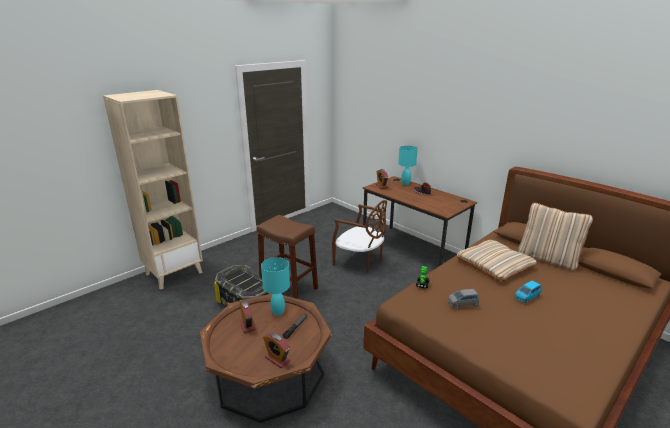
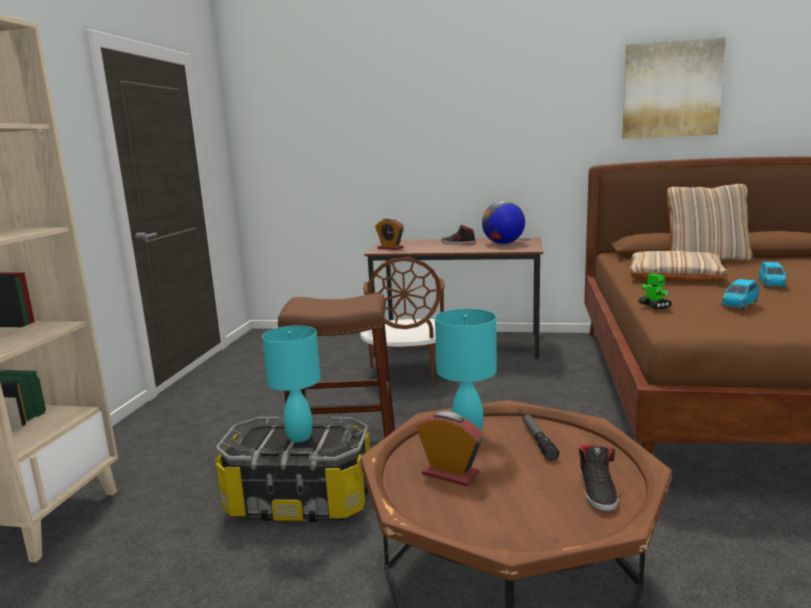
camera: 35 degrees left, 10 degrees down
alarm clock [263,333,290,368] -> black shoe [579,444,618,511]
brown chair [332,200,387,273] -> brown chair turned 90 degrees clockwise [360,257,445,388]
turquoise table lamp [398,146,418,185] -> turquoise table lamp moved to [262,326,321,443]
grey toy car [448,289,479,308] -> blue toy car [722,279,759,309]
none -> globe [482,201,525,244]
none -> picture [622,37,726,139]

